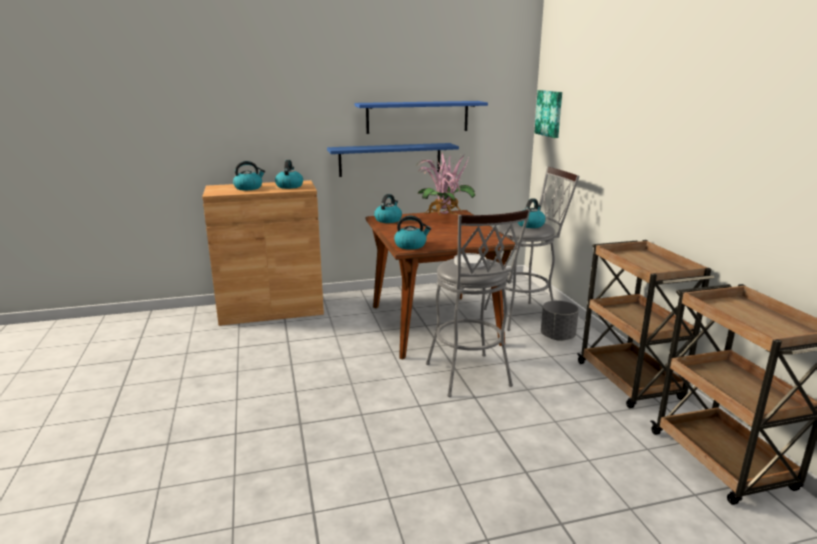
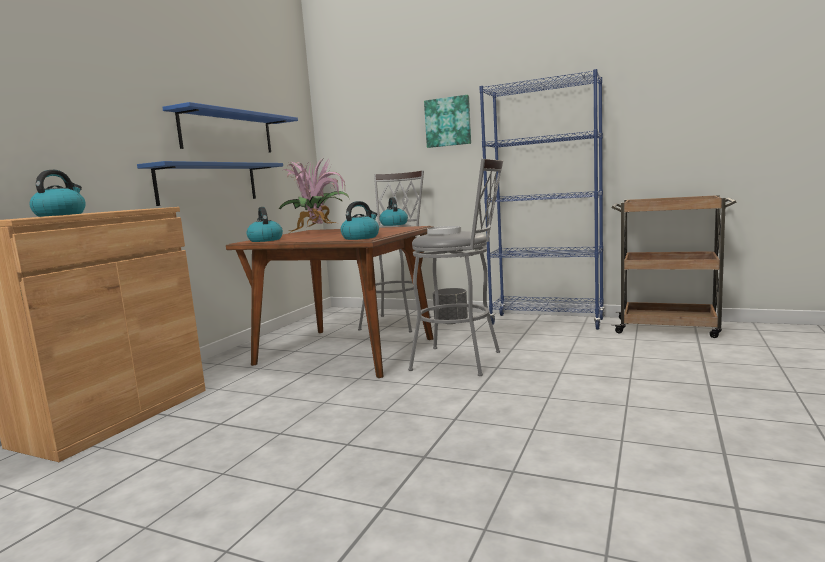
camera: 50 degrees left, 10 degrees down
kettle [275,160,303,189] -> none
picture [534,90,562,138] -> picture moved to [424,95,471,148]
brown cart [577,240,714,408] -> blue bookcase [479,69,605,330]

